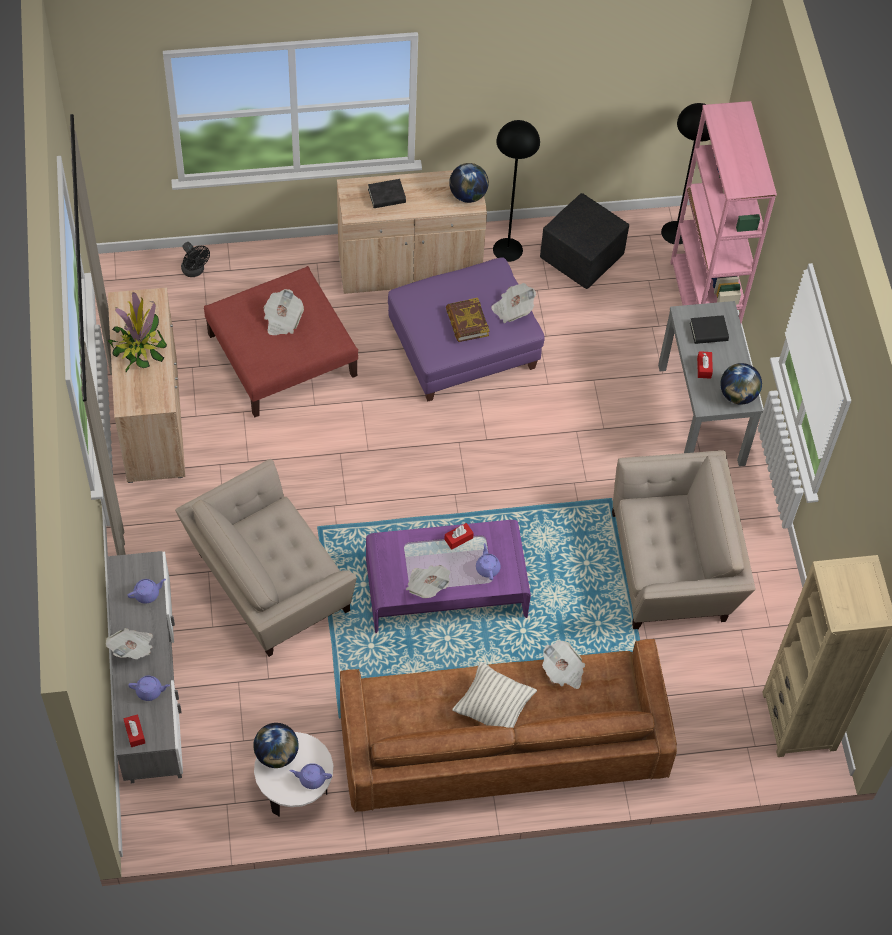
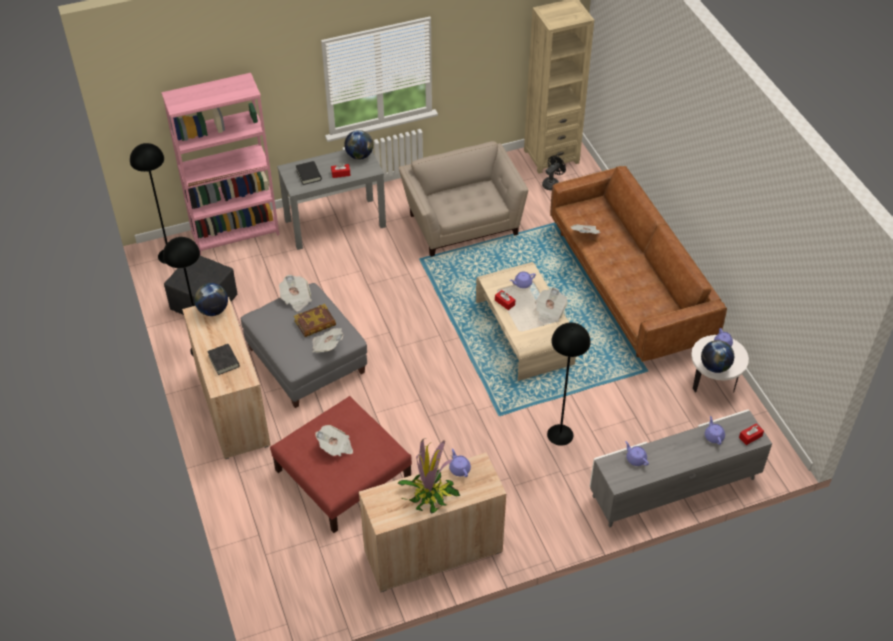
camera: 100 degrees left, 10 degrees down
newspaper [106,628,153,659] -> newspaper moved to [312,328,343,353]
beige armchair [175,459,357,657] -> black floor lamp [547,323,590,446]
black fan [181,242,210,277] -> black fan moved to [542,156,566,190]
purple coffee table [366,520,531,633] -> beige coffee table [476,262,576,381]
purple ottoman [388,258,545,401] -> grey ottoman [241,283,367,408]
pillow [452,662,537,728] -> none
none -> purple teapot [449,448,471,477]

